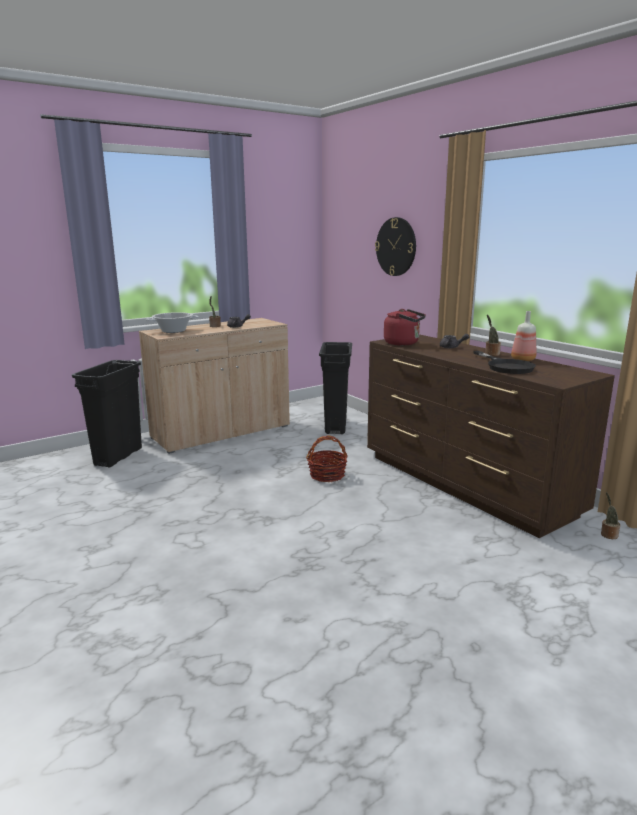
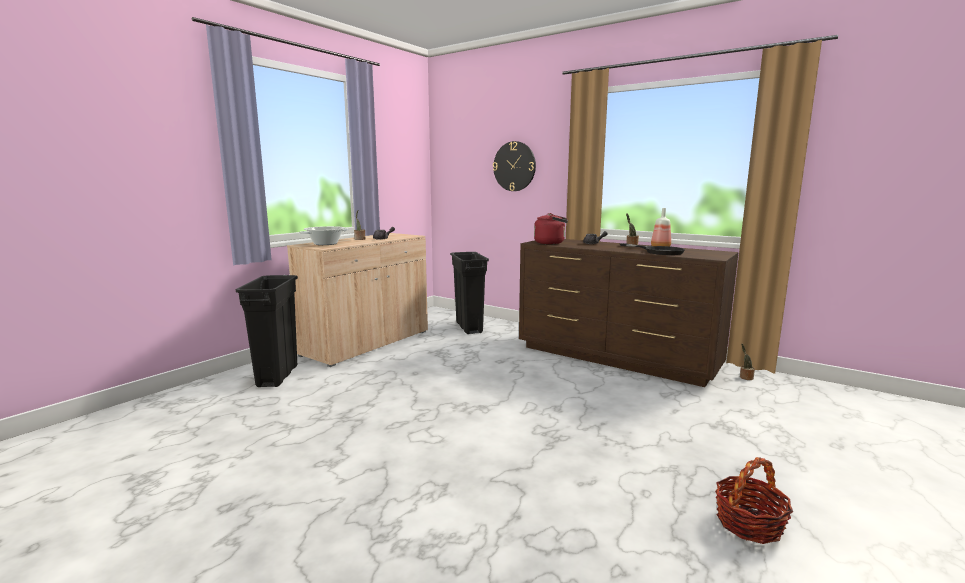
camera: 20 degrees left, 5 degrees down
basket [306,435,348,482] -> basket moved to [715,457,793,544]

